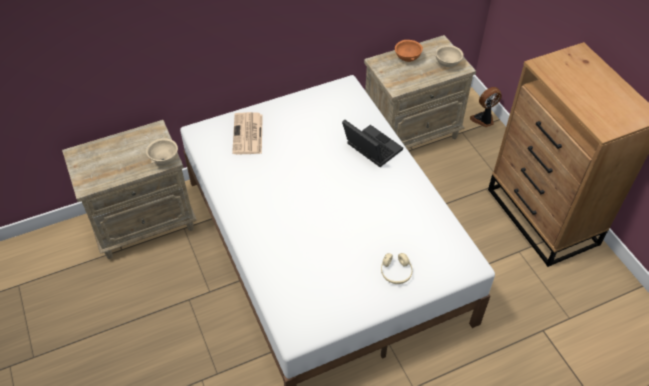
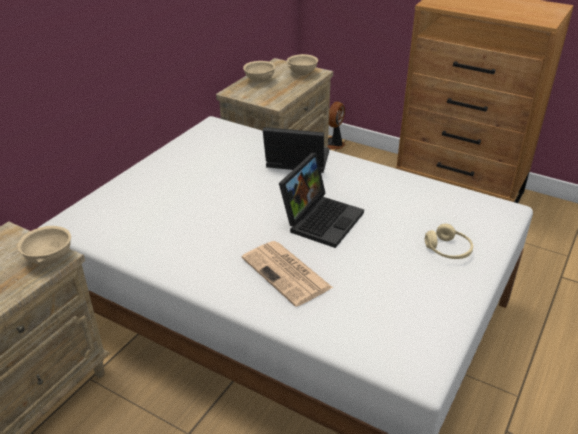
camera: 35 degrees left, 15 degrees down
newspaper [232,112,263,154] -> newspaper moved to [242,241,333,307]
orange bowl [395,40,423,62] -> beige bowl [243,61,275,83]
none -> laptop [279,153,364,248]

